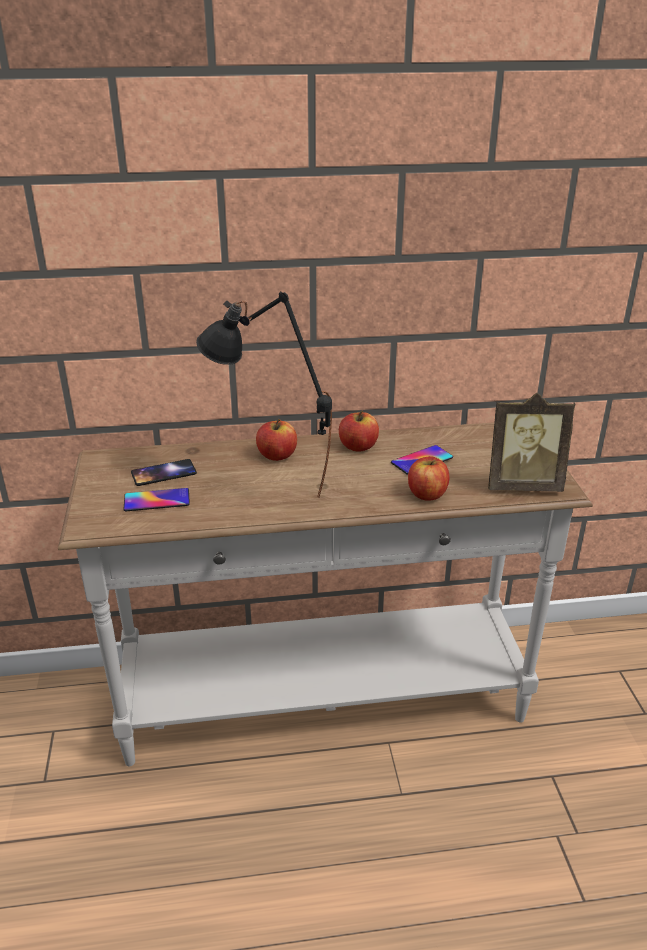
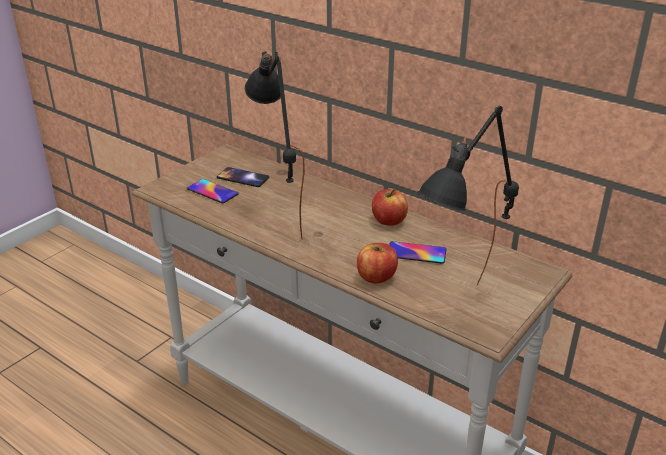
camera: 45 degrees right, 0 degrees up
apple [256,419,297,461] -> none
picture frame [488,393,576,492] -> black table lamp [417,106,519,285]

